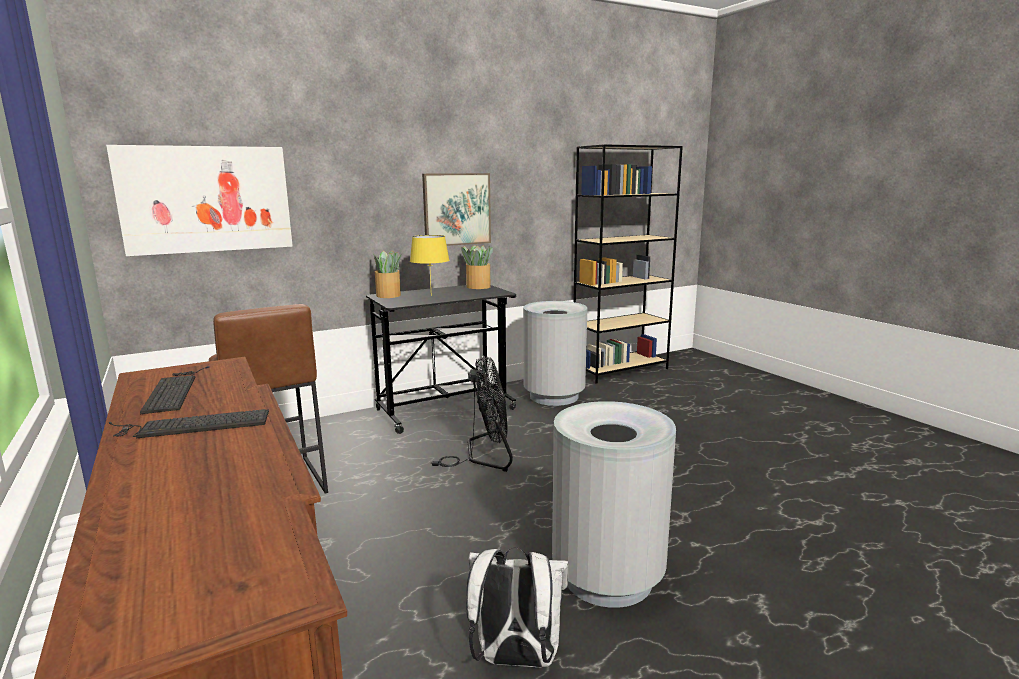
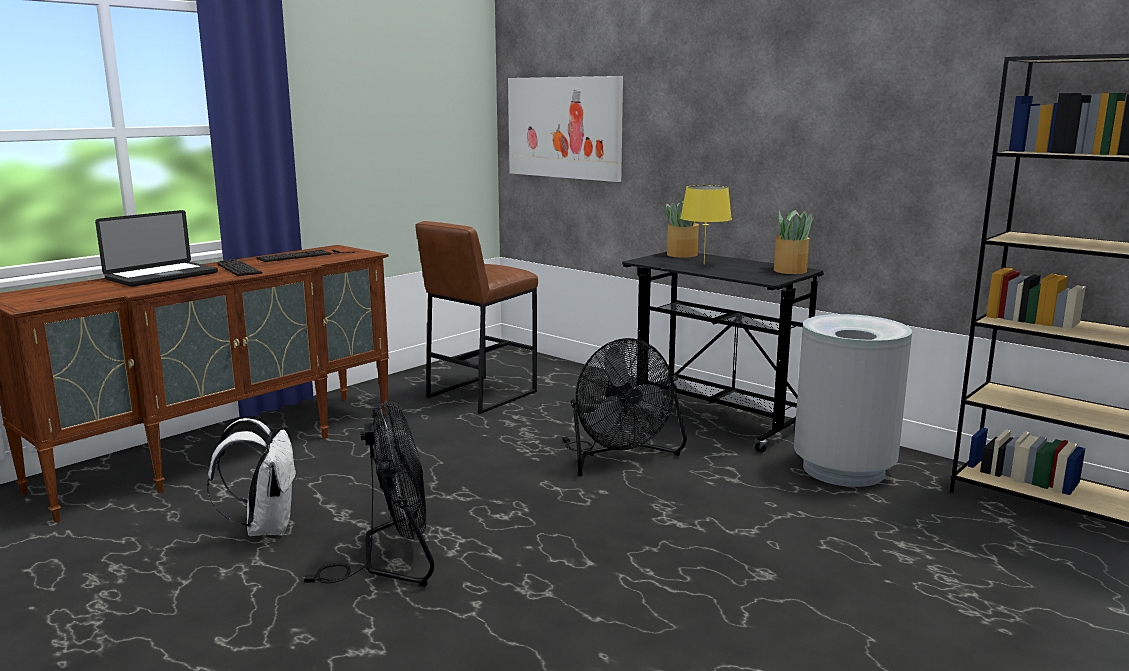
camera: 70 degrees right, 0 degrees up
picture [422,173,491,246] -> none
grey trash can [552,401,676,608] -> black fan [301,401,434,587]
none -> laptop [95,210,218,287]

